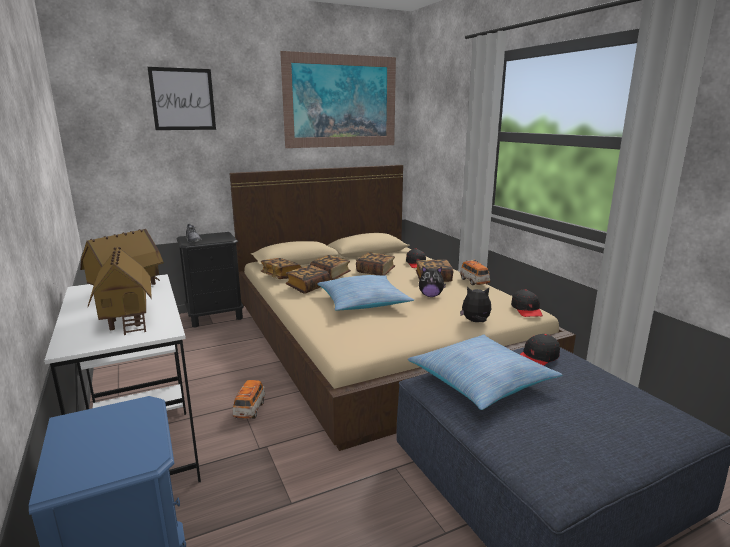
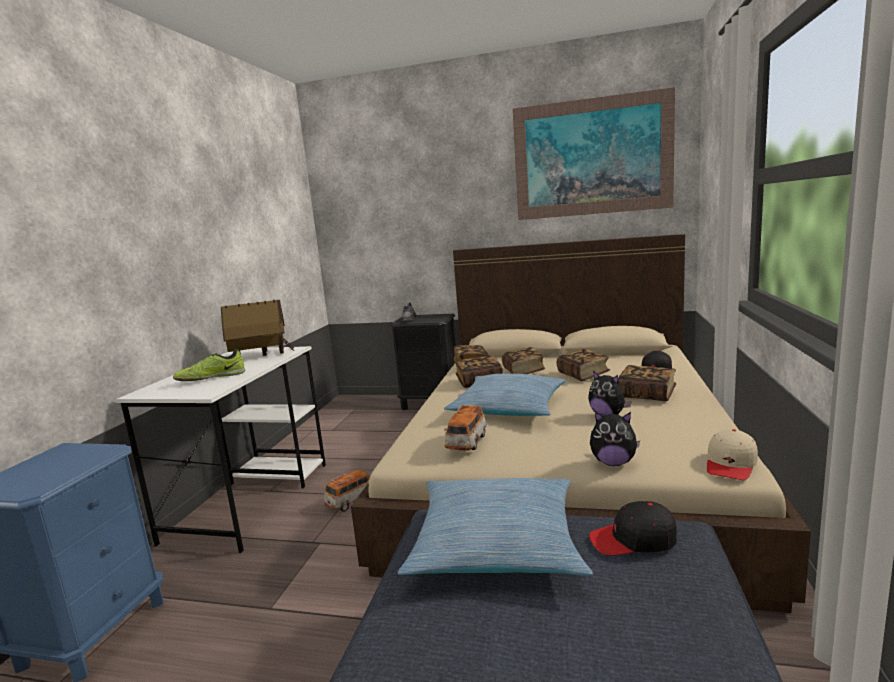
camera: 40 degrees right, 5 degrees down
toy house [88,246,152,335] -> shoe [173,349,245,381]
picture [147,67,216,130] -> none
toy car [460,260,491,285] -> toy car moved to [444,404,487,451]
plush toy [460,287,491,322] -> plush toy turned 150 degrees clockwise [590,411,640,466]
black cap [511,290,543,317] -> beige cap [707,429,758,481]

